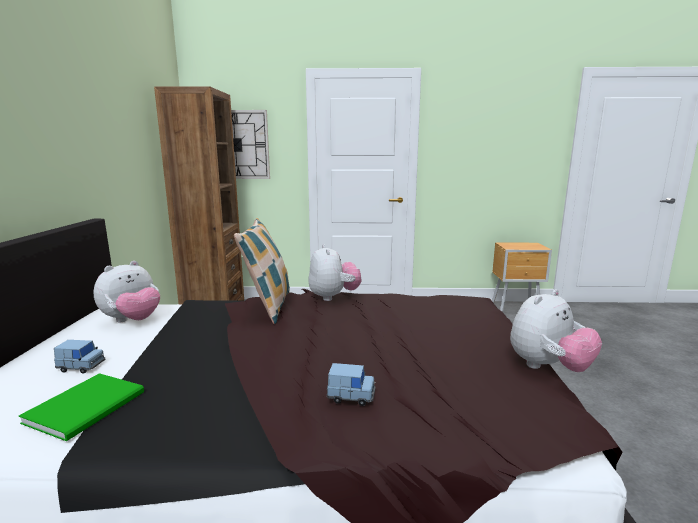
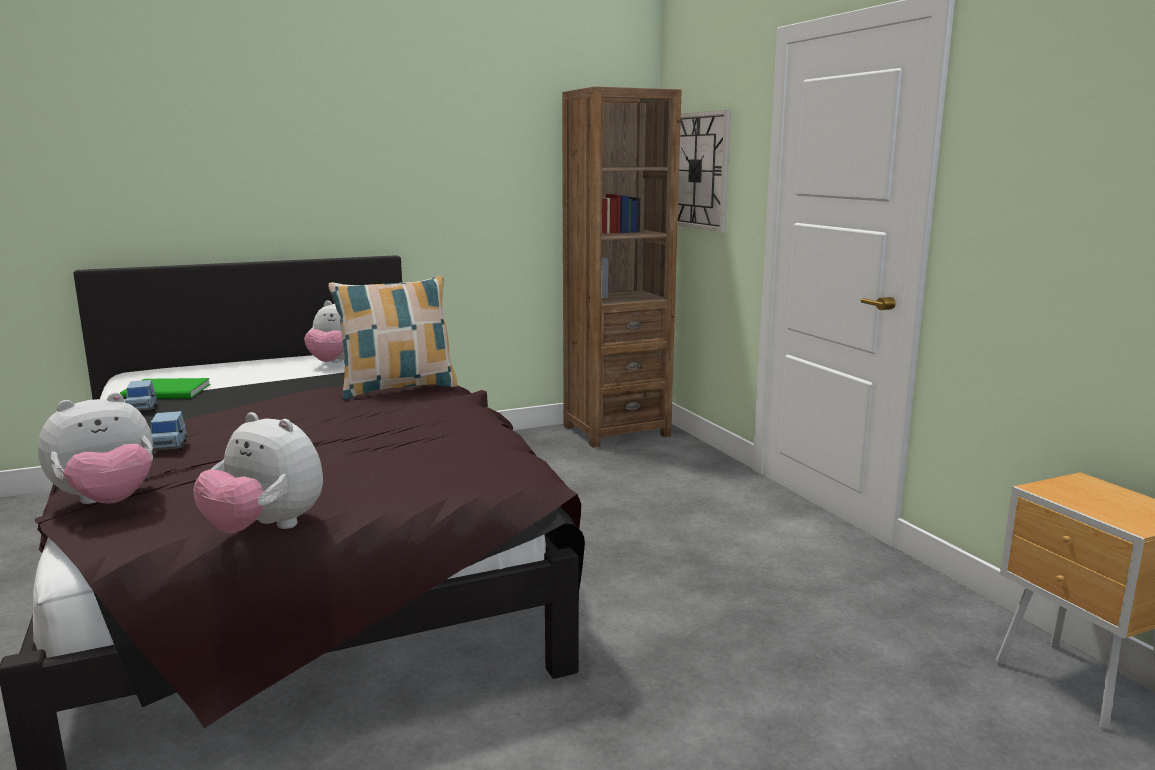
camera: 65 degrees right, 0 degrees up
blue toy car [54,340,105,373] -> blue toy car moved to [123,380,157,412]
plush toy [308,244,361,301] -> plush toy moved to [38,392,153,504]

